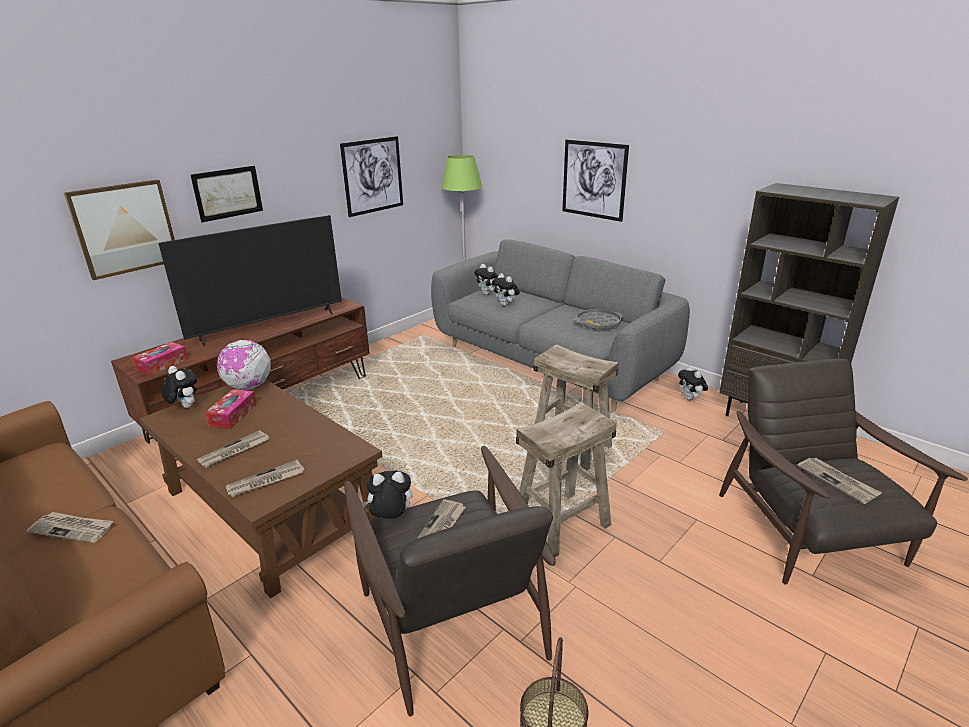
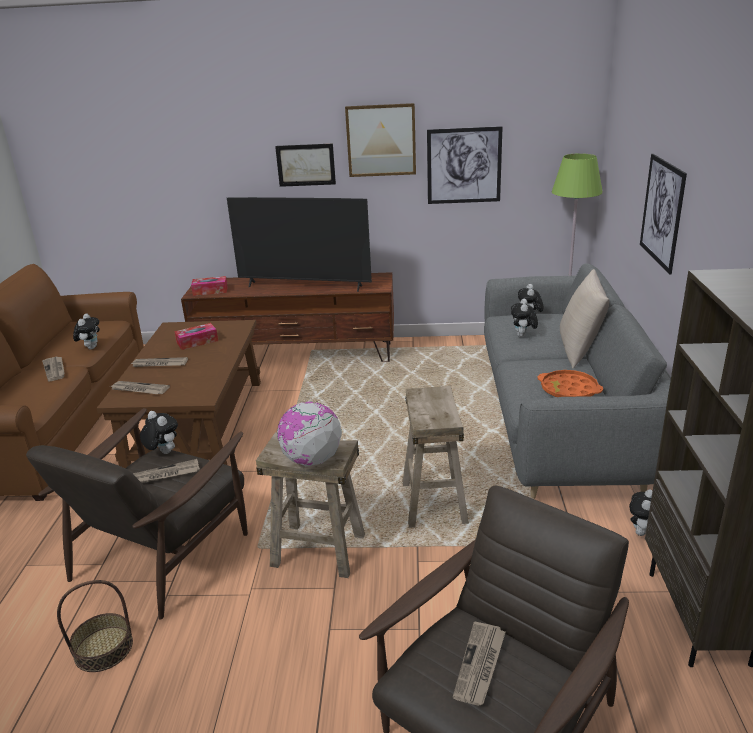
camera: 50 degrees right, 0 degrees up
picture [64,180,175,280] -> picture moved to [345,103,416,177]
plush toy [161,366,197,408] -> plush toy moved to [73,313,100,349]
globe [217,340,271,390] -> globe moved to [277,402,342,466]
grey tray [574,309,624,330] -> orange tray [537,370,603,397]
none -> beige pillow [560,269,609,369]

